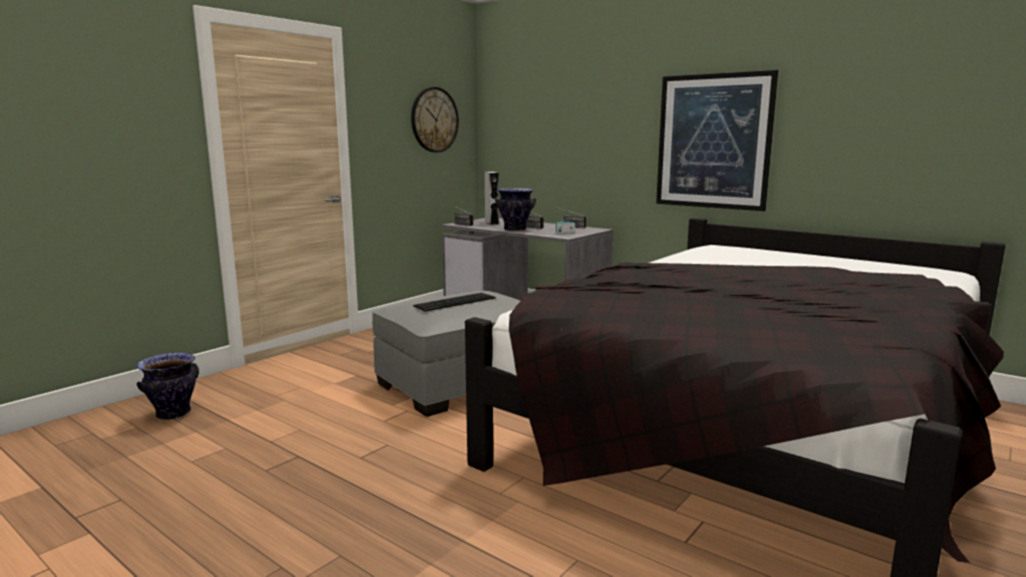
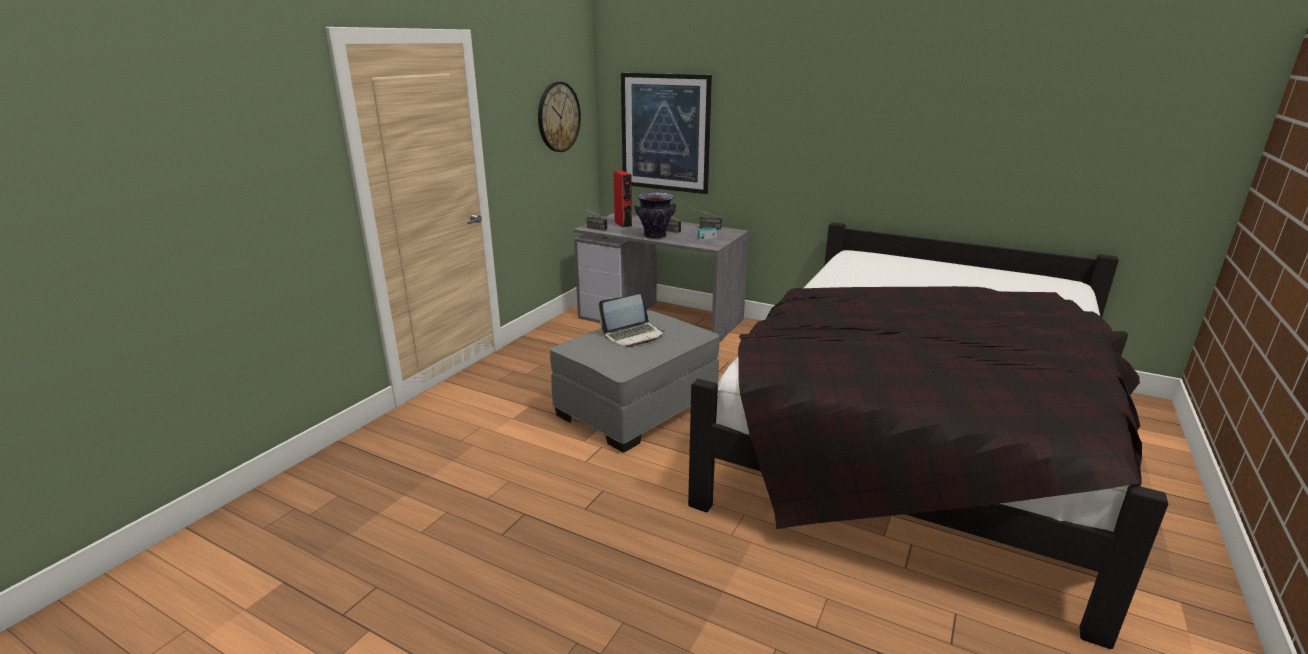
camera: 10 degrees left, 10 degrees up
vase [137,352,199,420] -> none
keyboard [413,293,496,312] -> laptop [599,294,665,347]
grey speaker [485,172,499,225] -> red speaker [613,171,632,228]
picture [656,70,778,211] -> picture moved to [621,73,712,194]

